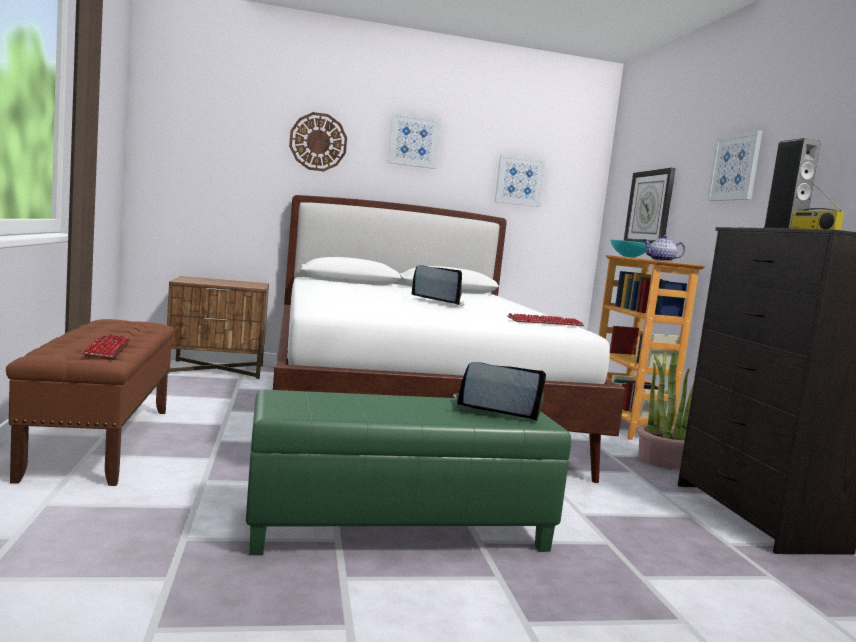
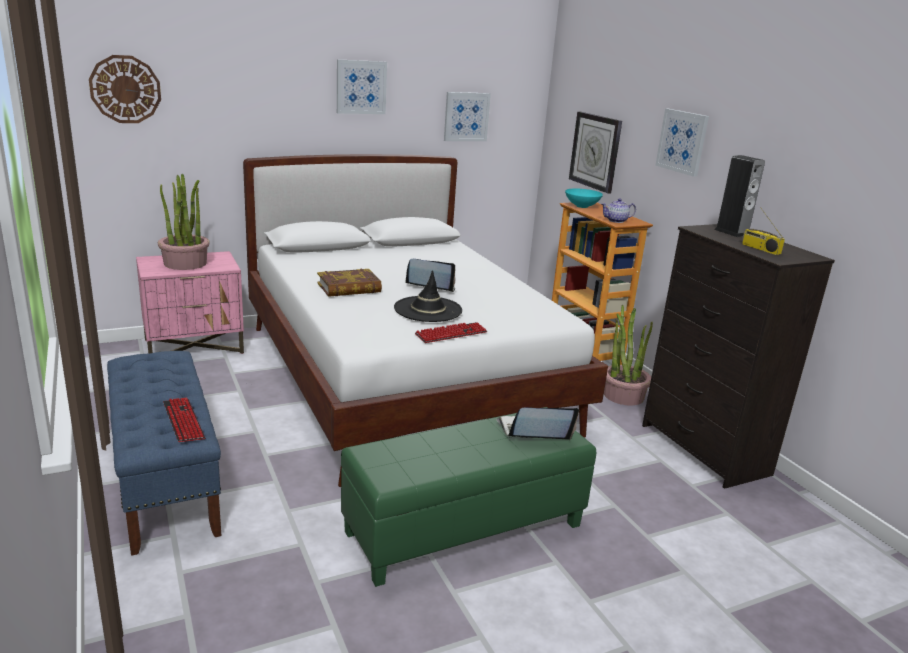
camera: 15 degrees left, 15 degrees up
brown bench [6,319,174,486] -> blue bench [107,351,221,556]
brown nightstand [167,276,269,379] -> pink nightstand [136,251,244,354]
wall clock [289,112,347,171] -> wall clock moved to [89,55,161,123]
keyboard [507,313,584,326] -> keyboard moved to [415,322,487,343]
none -> potted plant [158,174,210,270]
none -> book [317,269,382,297]
none -> black hat [394,270,462,322]

